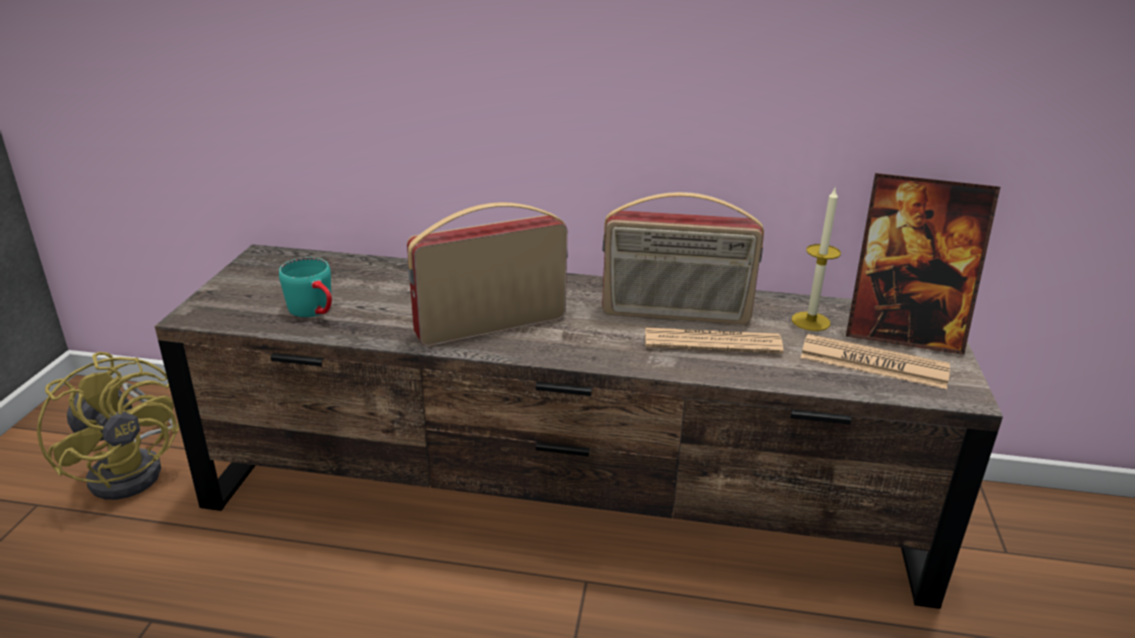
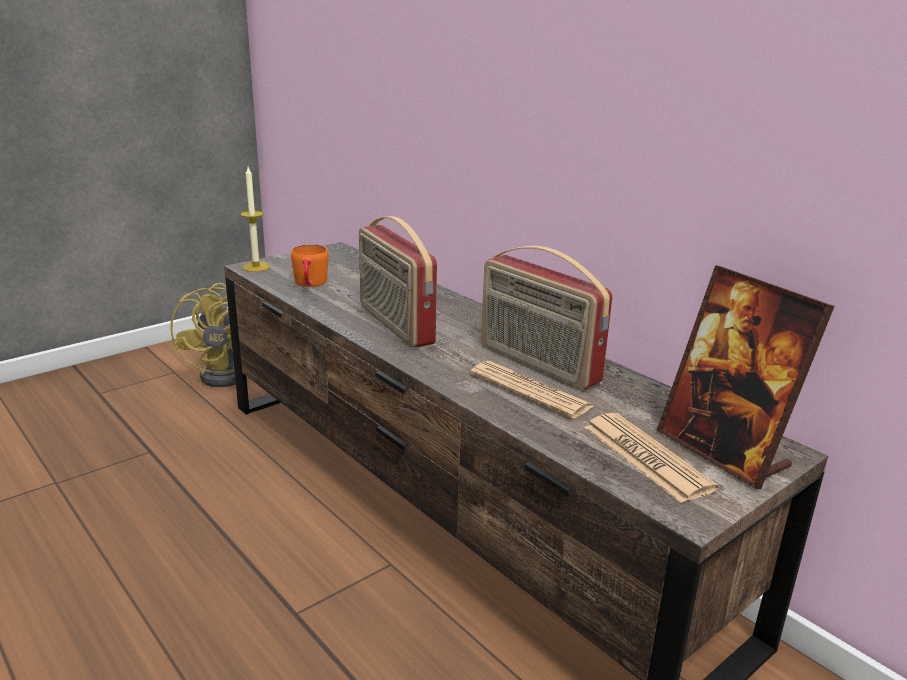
camera: 40 degrees right, 5 degrees down
turquoise mug [279,257,332,317] -> orange mug [291,244,328,287]
radio [407,202,568,346] -> radio turned 135 degrees counterclockwise [359,216,437,348]
candle [792,186,841,331] -> candle moved to [240,167,270,272]

